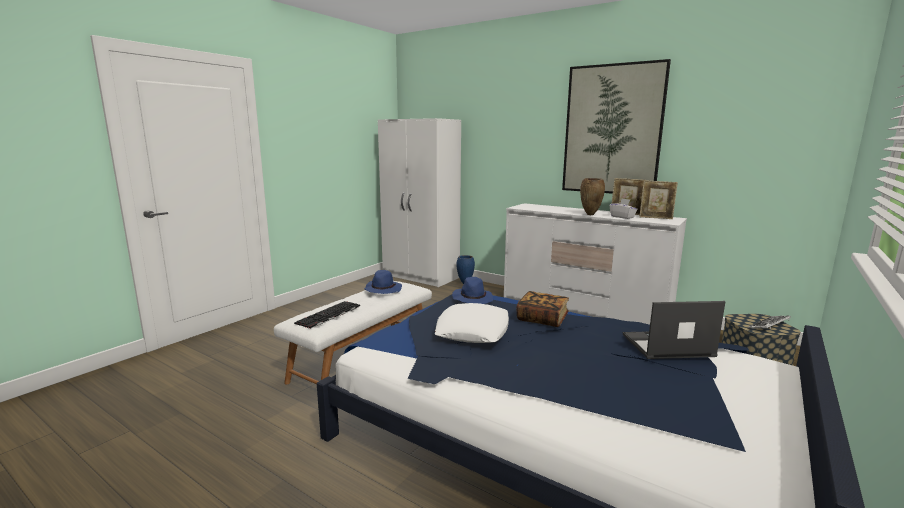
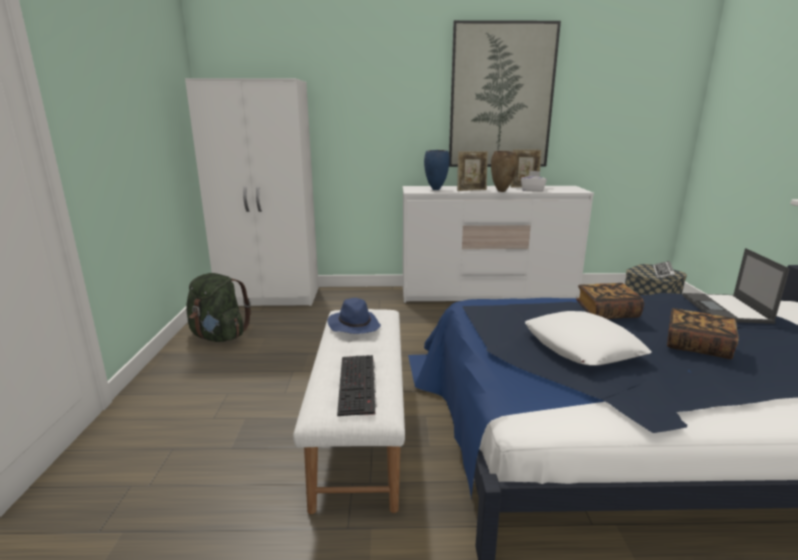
camera: 35 degrees left, 5 degrees up
blue hat [452,277,493,304] -> none
blue vase [456,255,475,284] -> blue vase moved to [424,150,450,190]
laptop [623,301,725,359] -> laptop turned 45 degrees counterclockwise [683,248,790,324]
picture frame [639,180,678,219] -> picture frame moved to [457,151,488,191]
none -> green backpack [187,273,251,342]
none -> book [667,308,739,359]

